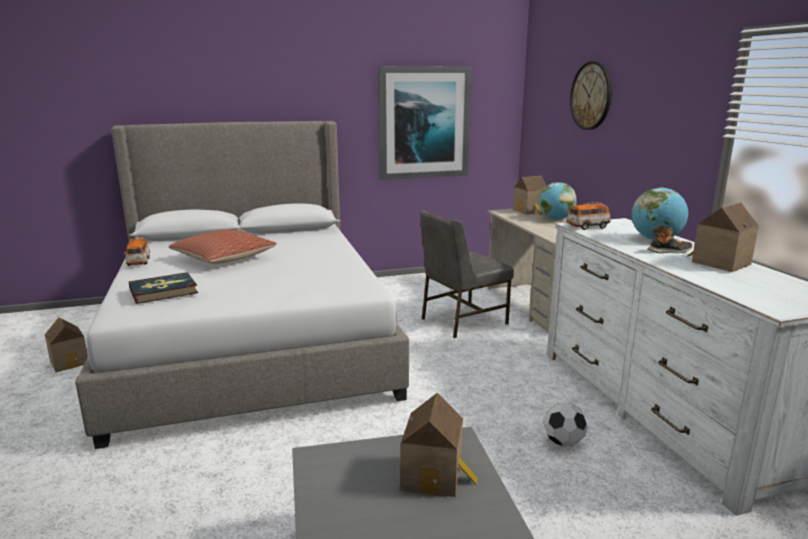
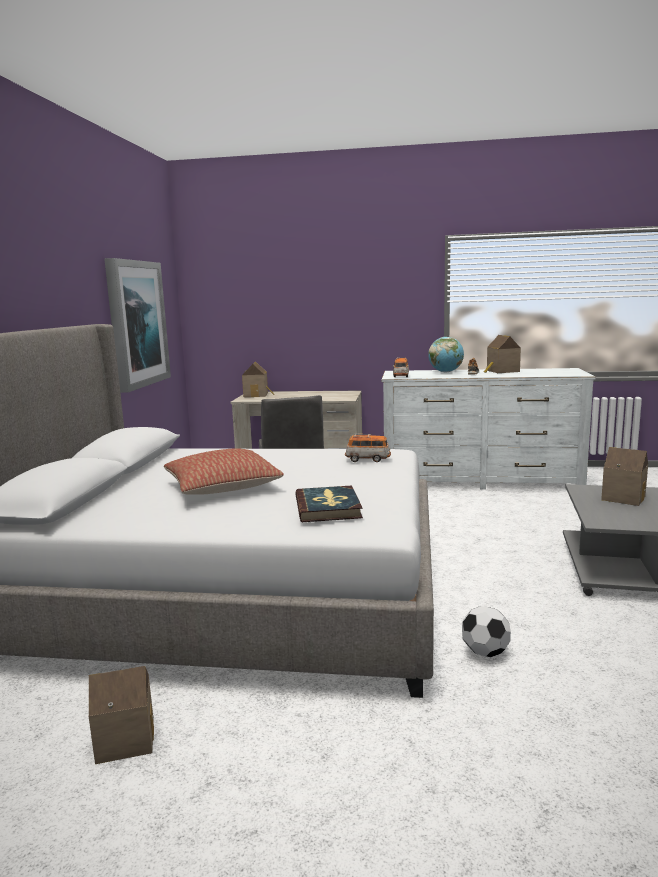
camera: 65 degrees left, 5 degrees down
toy car [124,237,150,266] -> toy car moved to [345,434,391,462]
globe [539,182,577,220] -> none
football [543,403,588,446] -> football moved to [462,606,511,657]
wall clock [570,61,612,130] -> none

